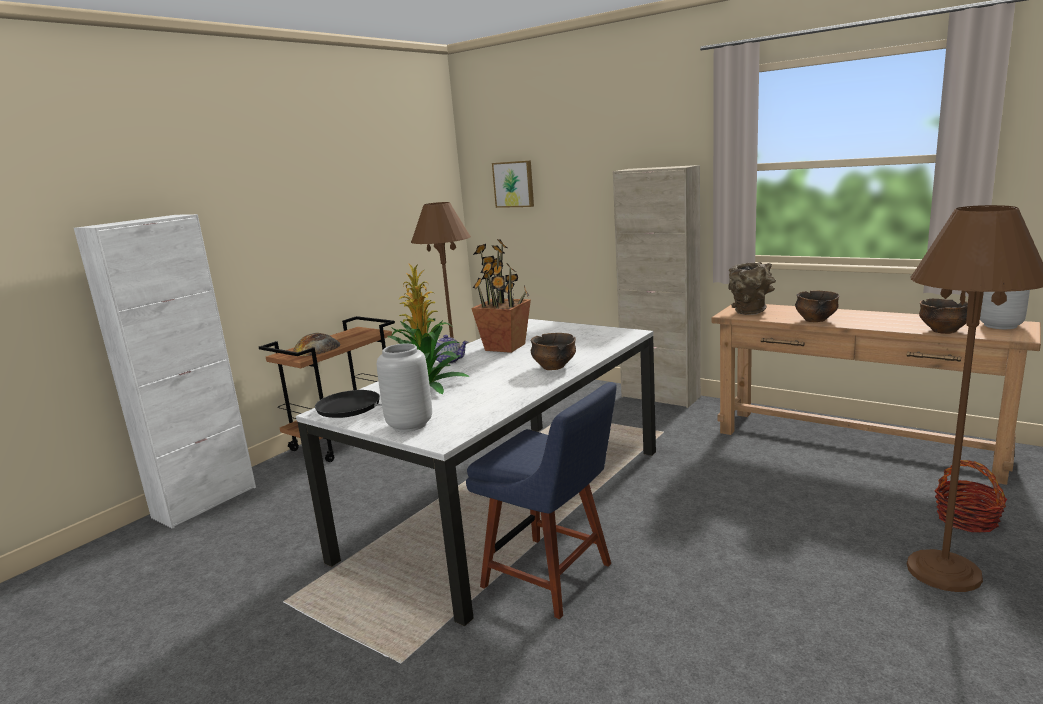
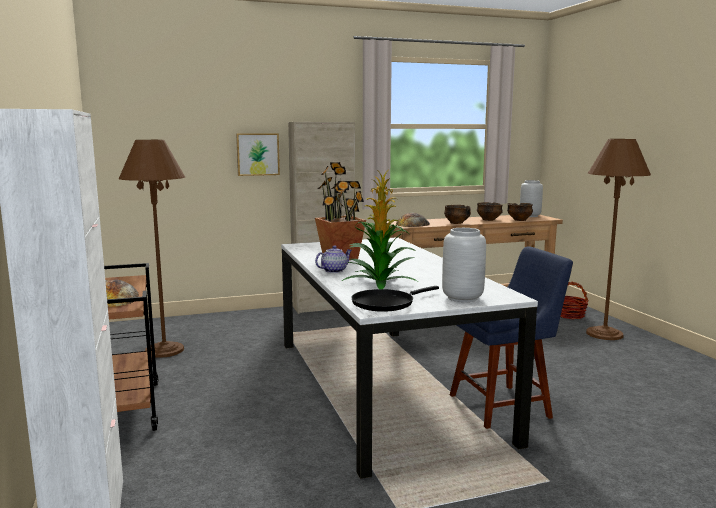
camera: 55 degrees left, 5 degrees down
picture [492,160,534,208] -> picture moved to [236,133,280,176]
bowl [531,333,576,370] -> bowl moved to [477,202,503,221]
brown vase [729,262,776,315] -> bread [395,213,430,227]

